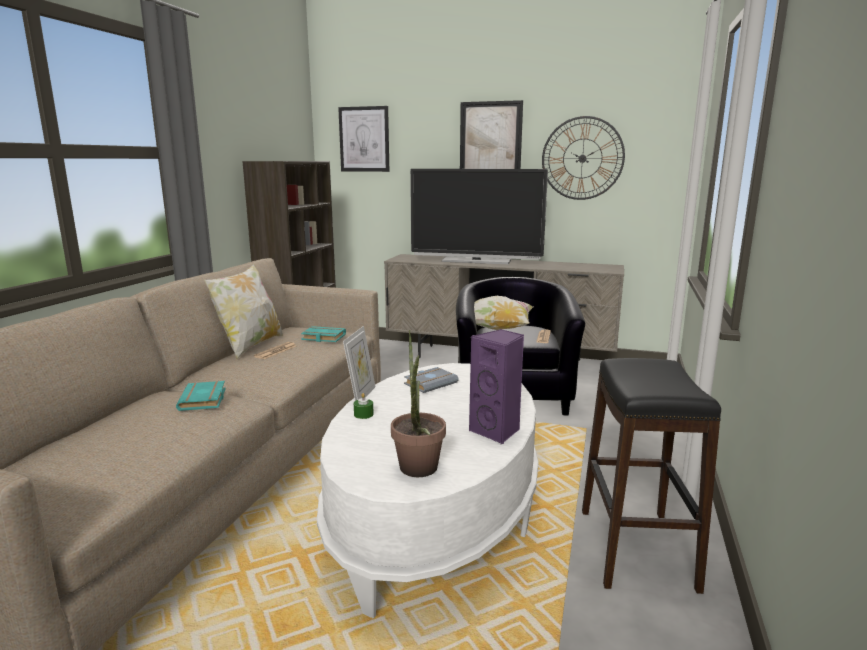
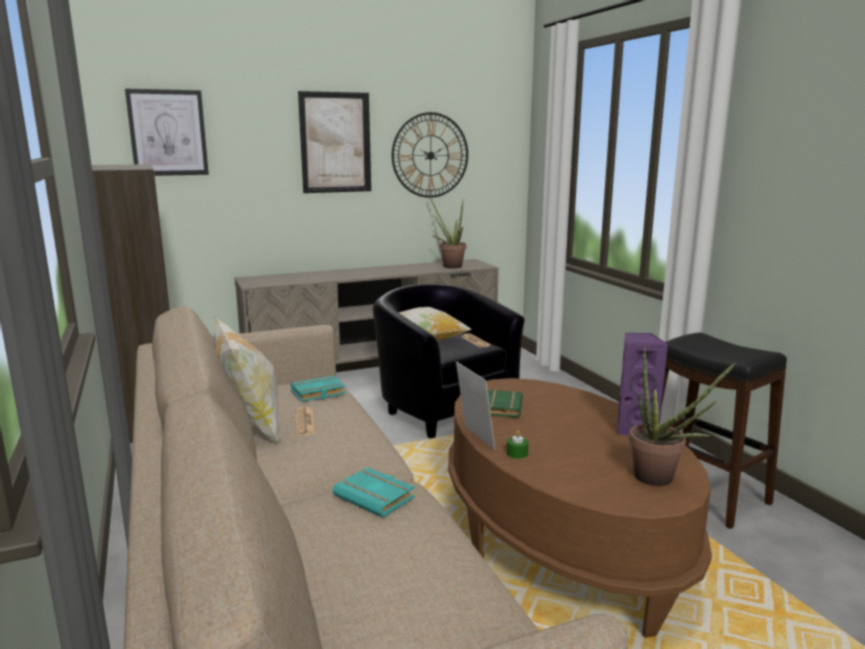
camera: 40 degrees left, 0 degrees up
white coffee table [317,363,539,618] -> brown coffee table [448,378,712,638]
grey book [404,367,459,393] -> green book [488,390,523,418]
television [410,169,548,264] -> none
none -> potted plant [428,195,466,269]

